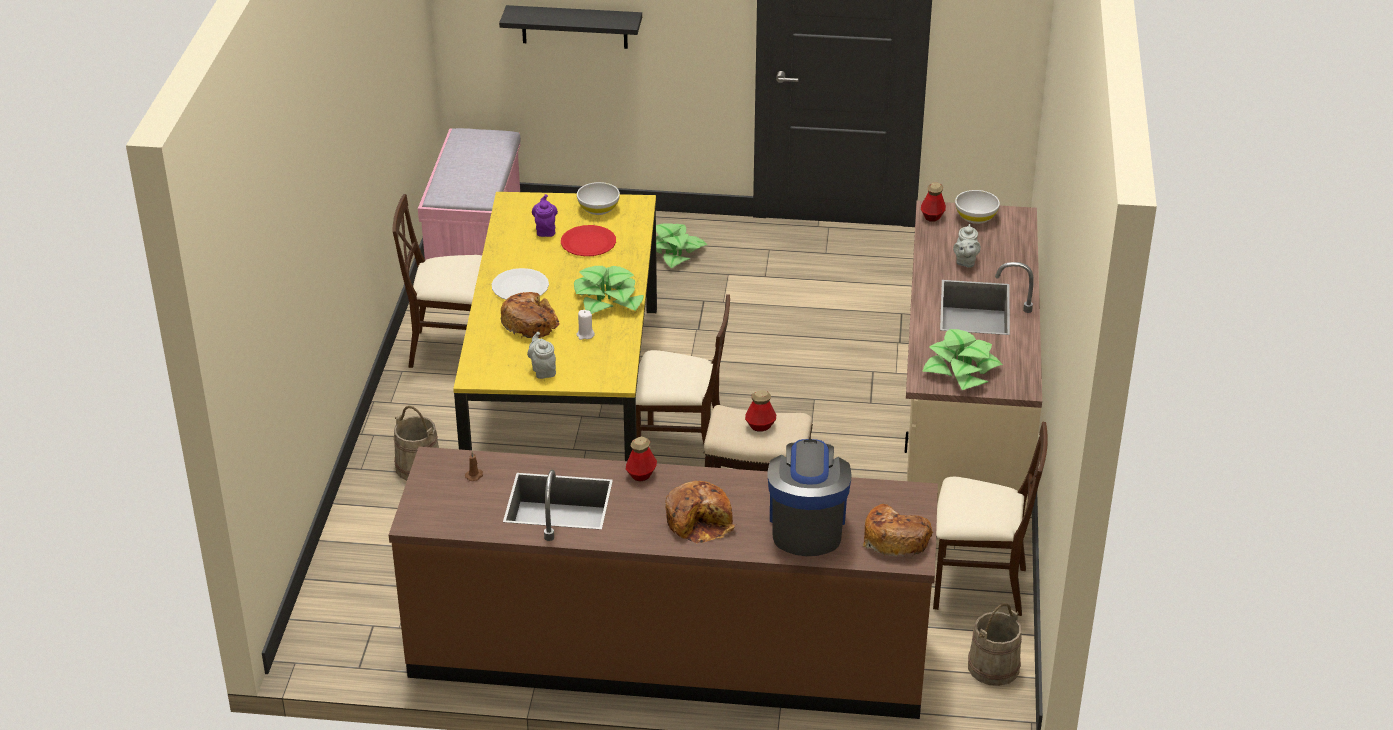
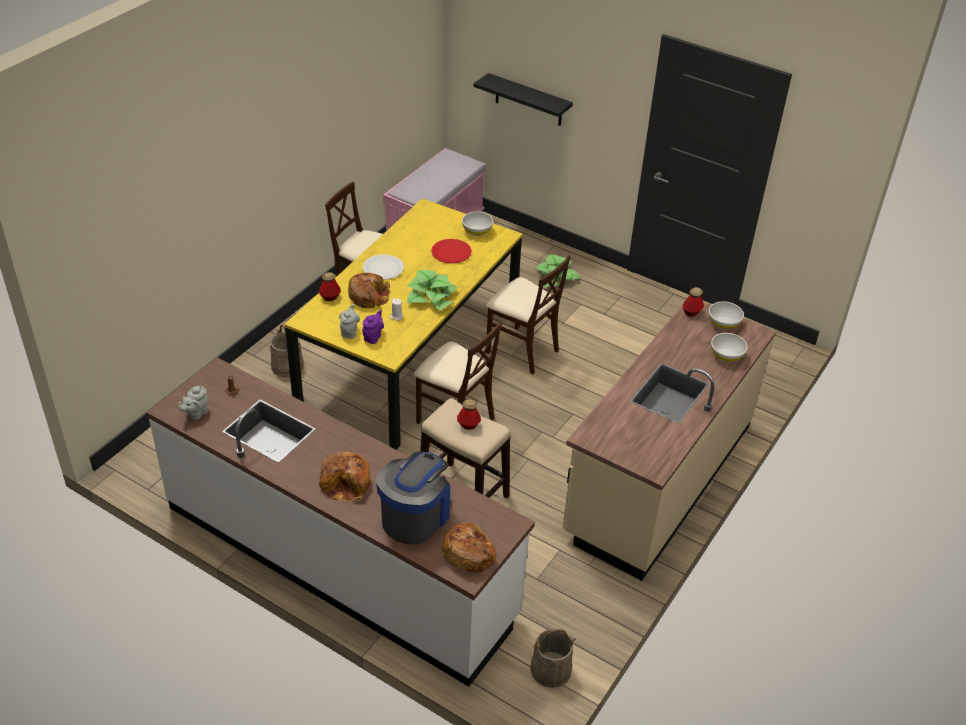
camera: 25 degrees right, 5 degrees up
brown counter [389,447,938,719] -> white counter [147,357,535,687]
purple teapot [532,194,558,237] -> purple teapot moved to [362,310,384,344]
bottle [626,437,657,482] -> bottle moved to [319,272,341,301]
potted plant [922,329,1003,390] -> none
beige chair [933,422,1048,616] -> beige chair moved to [486,256,571,375]
grey teapot [953,224,981,268] -> grey teapot moved to [178,385,208,420]
none -> white bowl [711,333,748,362]

